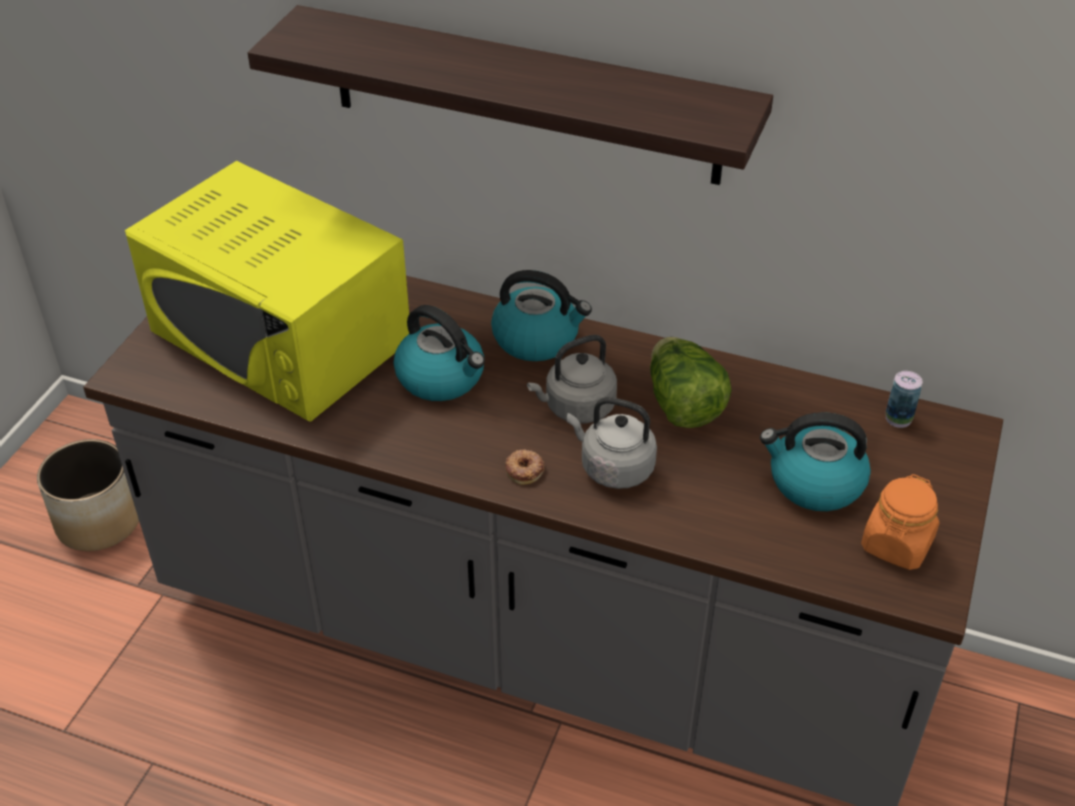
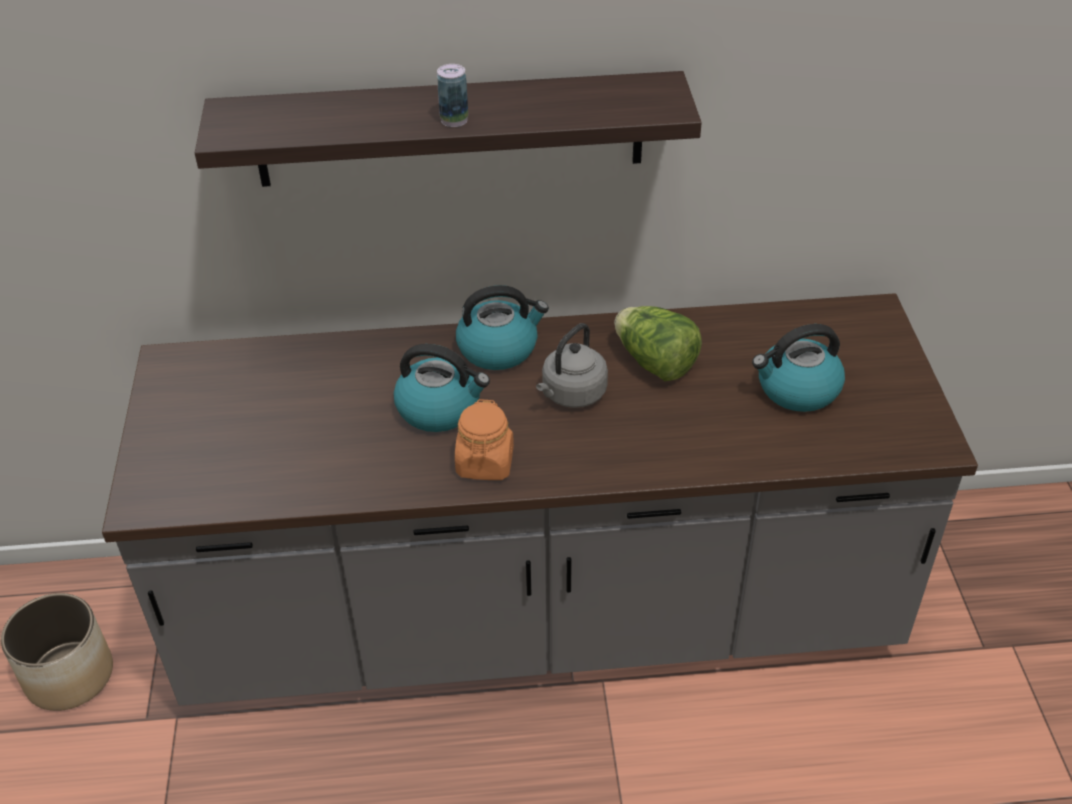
camera: 25 degrees left, 0 degrees up
yellow microwave [125,161,409,422] -> none
donut [505,449,545,485] -> none
grey kettle [567,397,657,489] -> none
orange jar [861,474,939,570] -> orange jar moved to [455,399,514,480]
can [886,371,922,428] -> can moved to [437,64,468,127]

